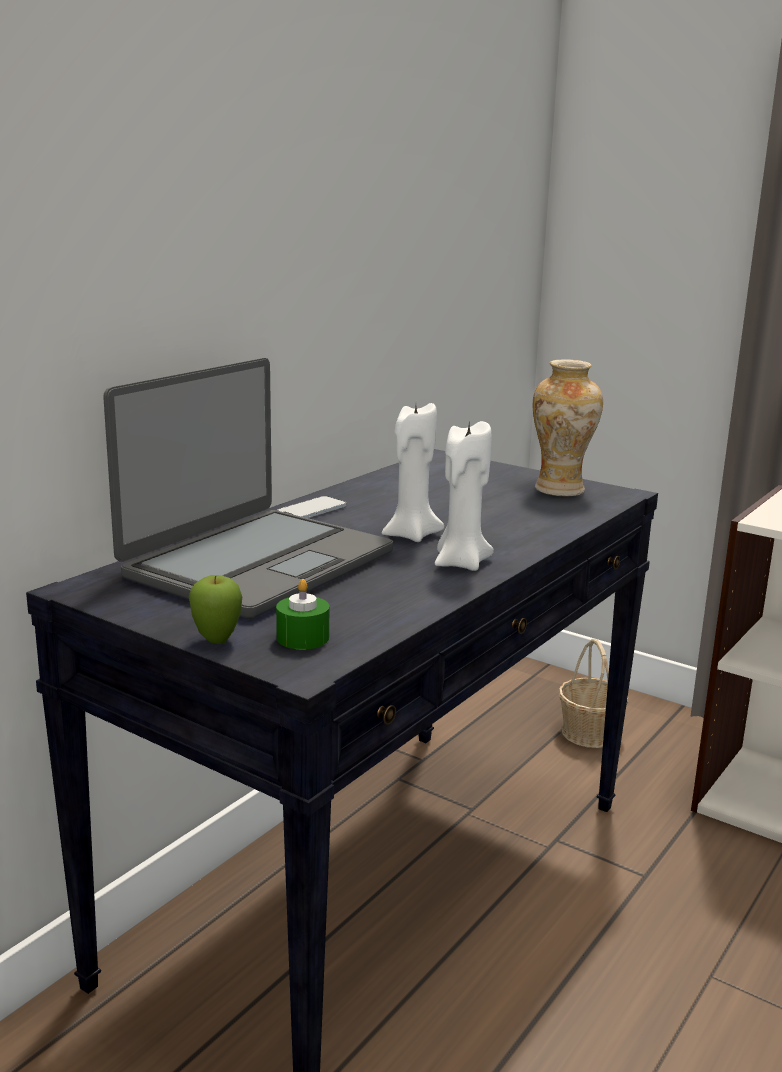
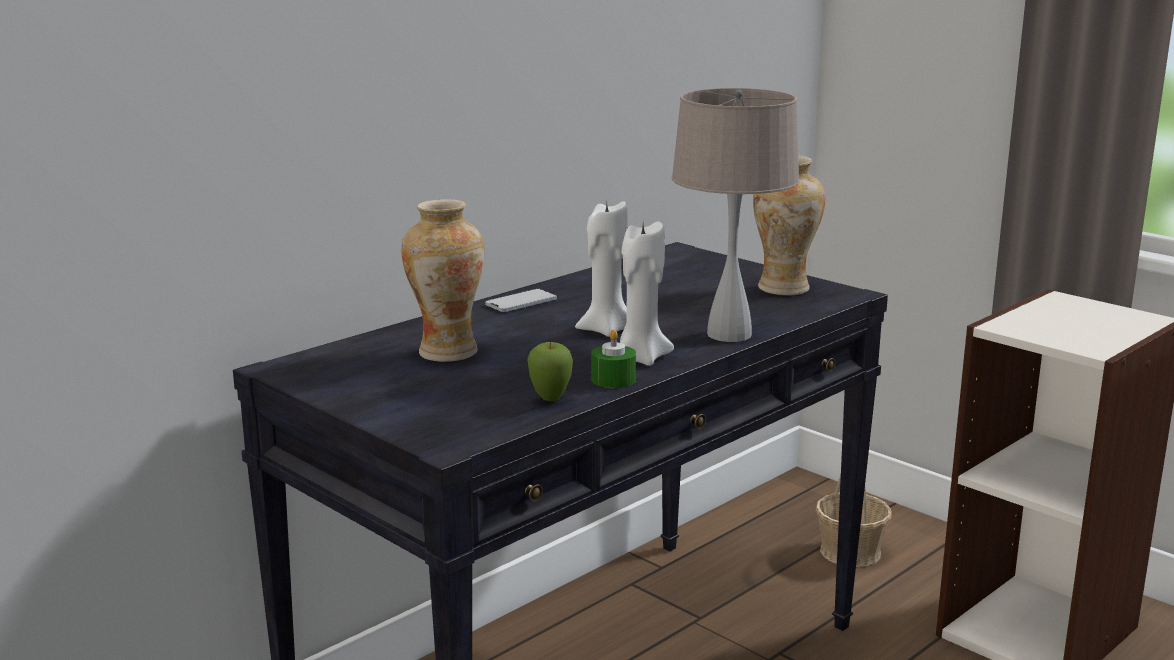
camera: 10 degrees right, 0 degrees up
laptop [103,358,393,619] -> vase [401,199,484,362]
apple [189,575,242,644] -> apple moved to [527,342,573,402]
green candle [276,579,329,649] -> green candle moved to [591,329,636,388]
none -> beige table lamp [672,88,800,342]

